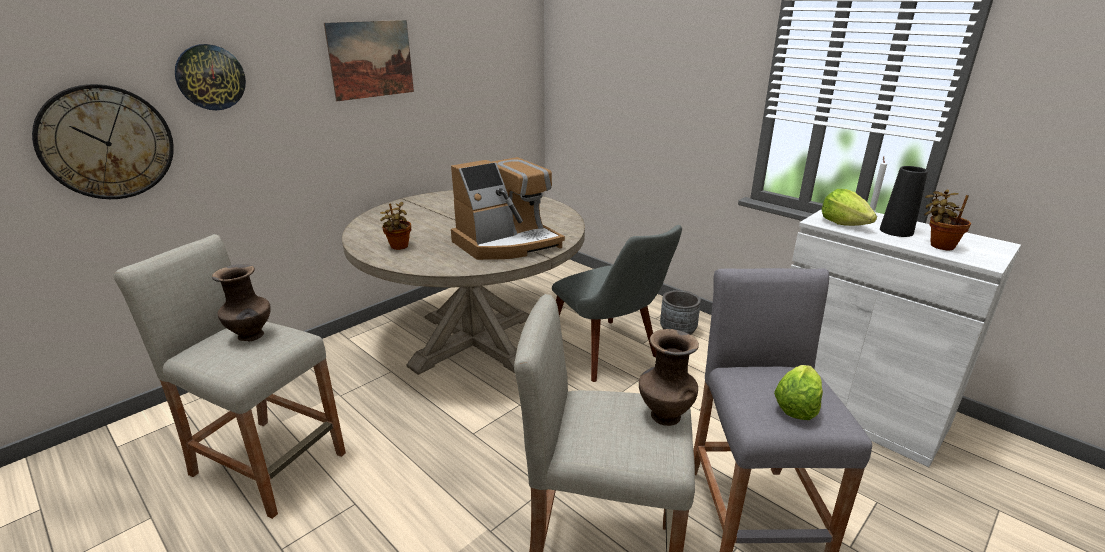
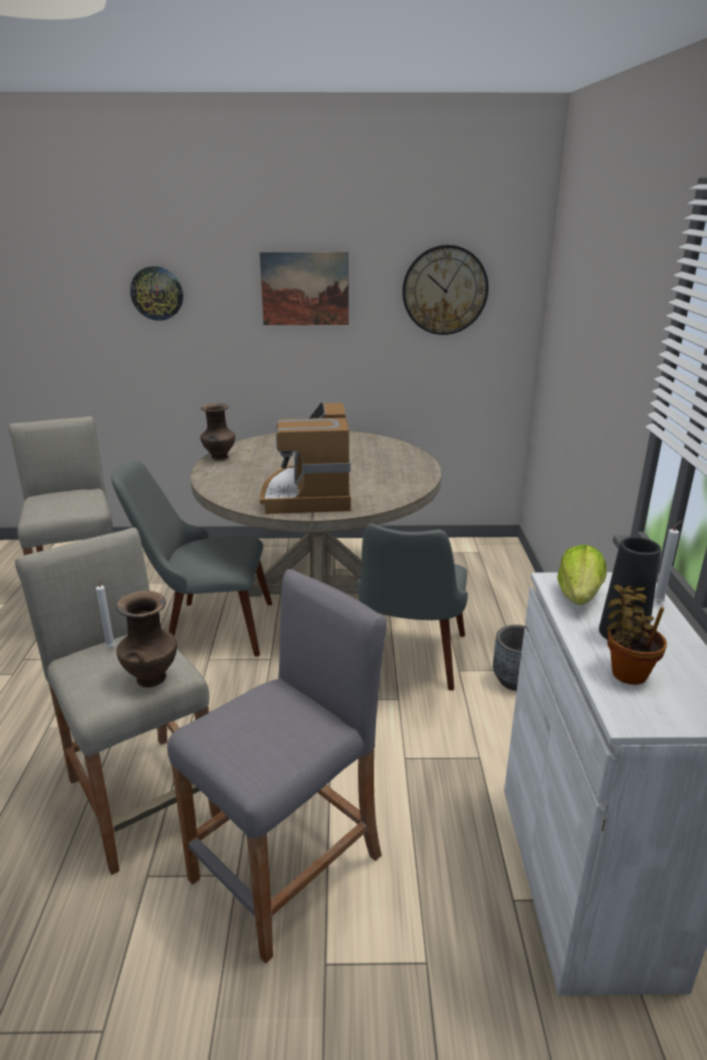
camera: 45 degrees right, 0 degrees up
wall clock [32,84,174,199] -> wall clock moved to [402,245,489,335]
brown vase [212,264,271,341] -> brown vase moved to [200,403,235,460]
potted plant [380,202,411,250] -> none
coffee machine [451,157,565,260] -> coffee machine turned 75 degrees clockwise [260,402,351,514]
lettuce [774,365,823,420] -> none
none -> white candle [96,576,115,648]
none -> grey chair [111,460,272,656]

